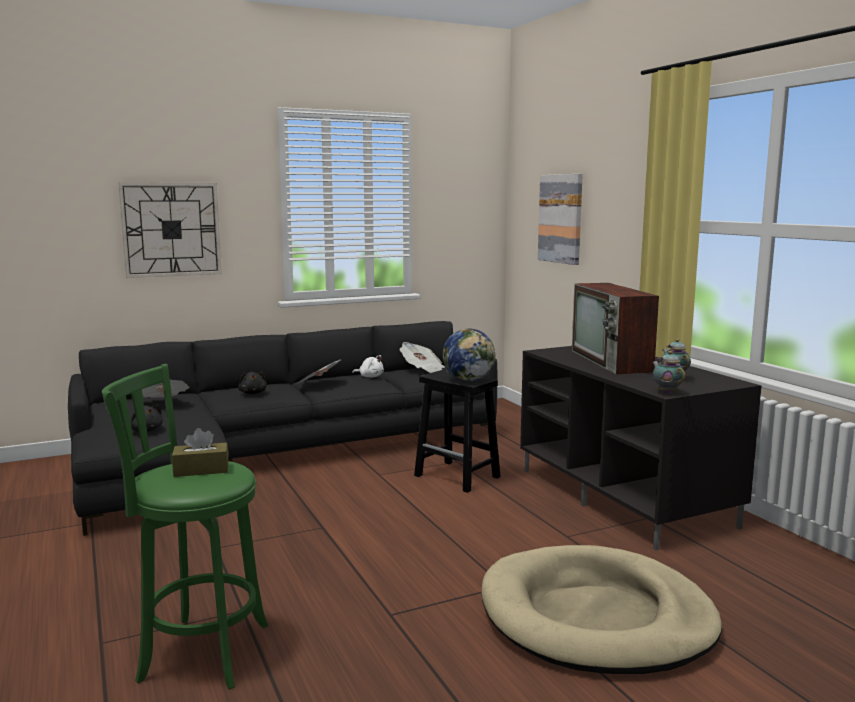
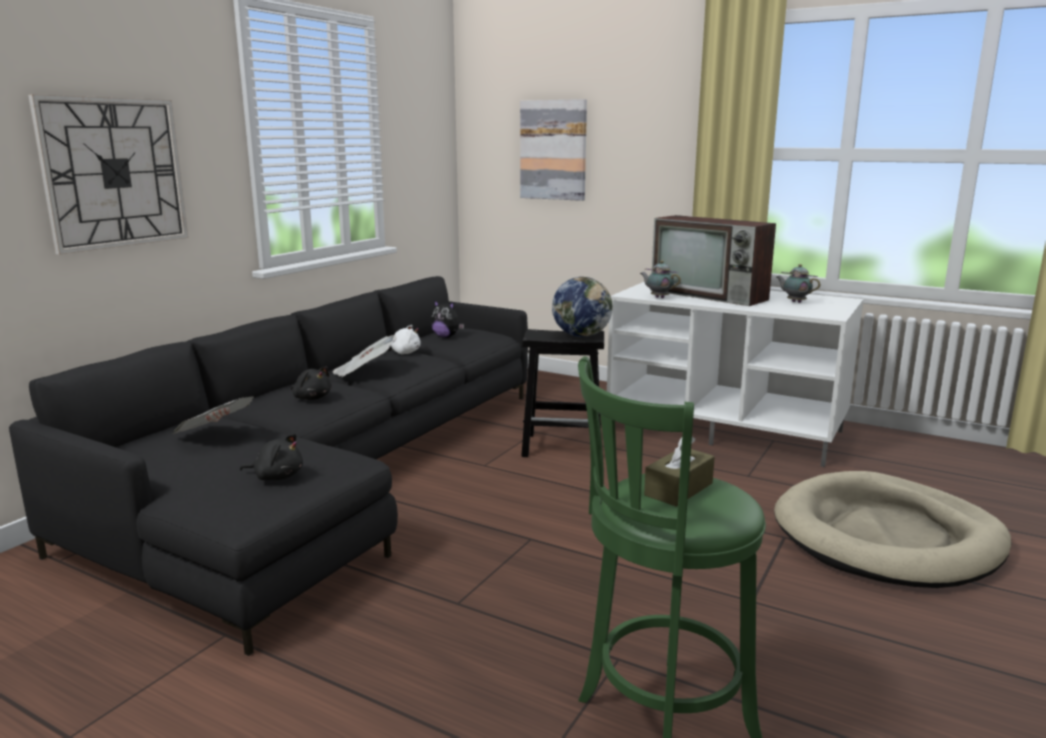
camera: 35 degrees left, 5 degrees up
newspaper [400,342,445,373] -> plush toy [431,300,464,338]
black tv stand [520,346,762,550] -> white tv stand [607,281,863,467]
teapot [652,351,685,394] -> teapot moved to [640,261,681,298]

